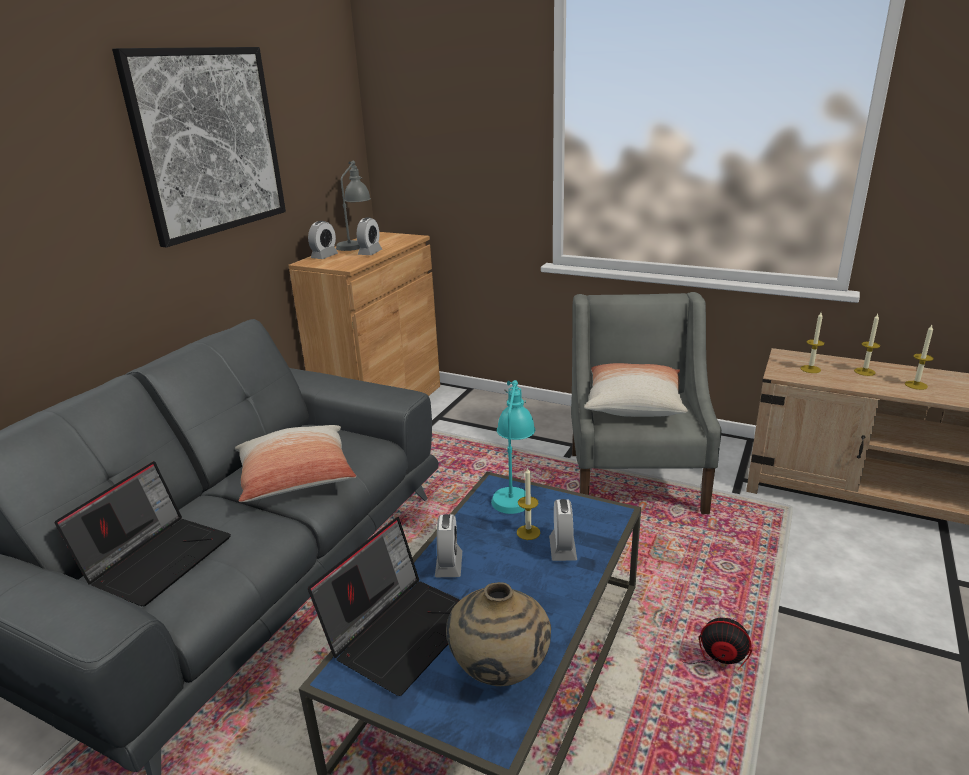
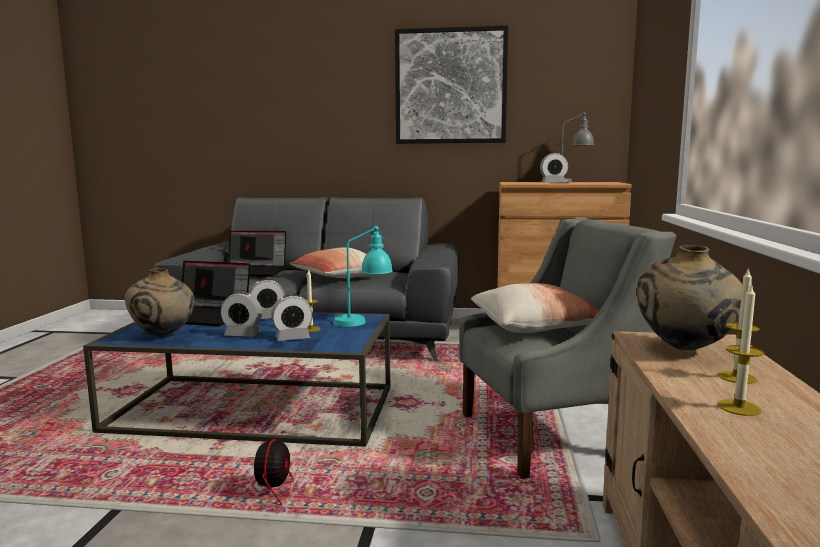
camera: 70 degrees right, 15 degrees down
alarm clock [308,221,338,259] -> alarm clock moved to [221,292,262,337]
candle [801,312,825,373] -> beige vase [637,245,742,350]

